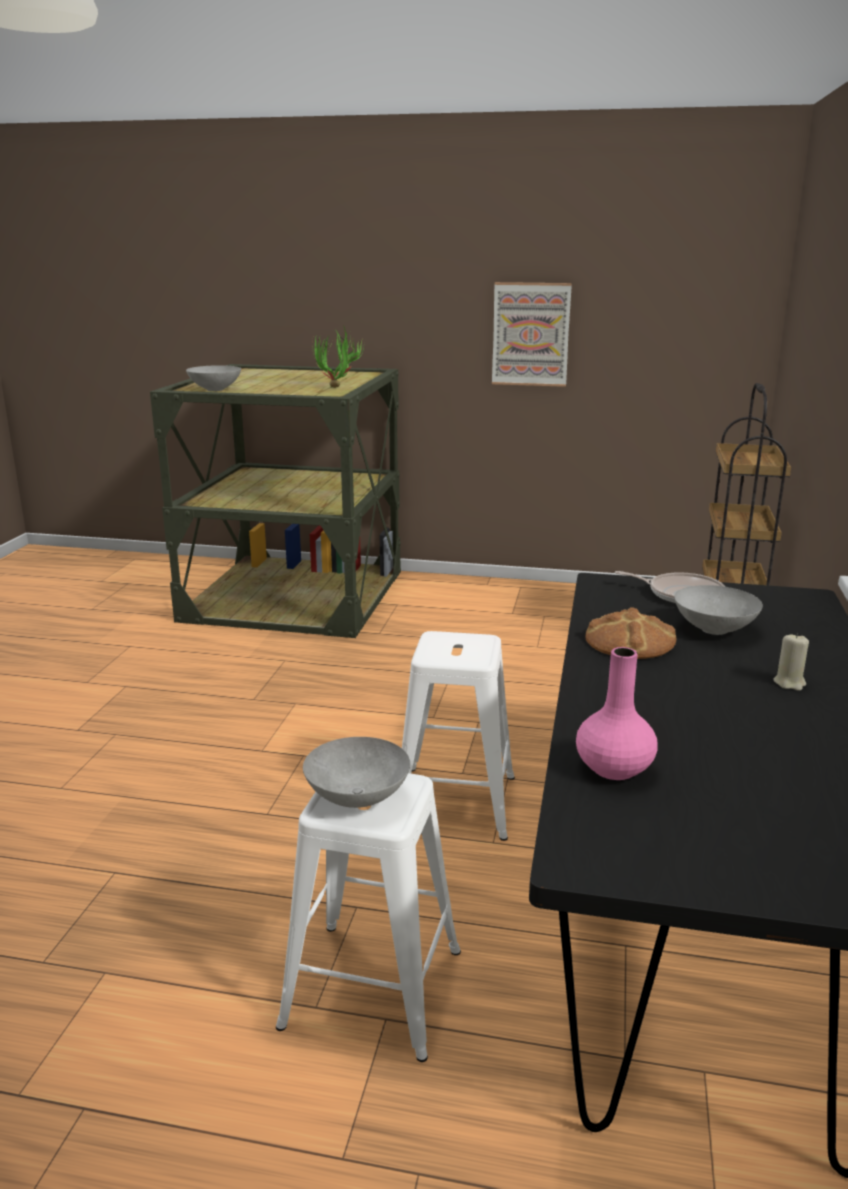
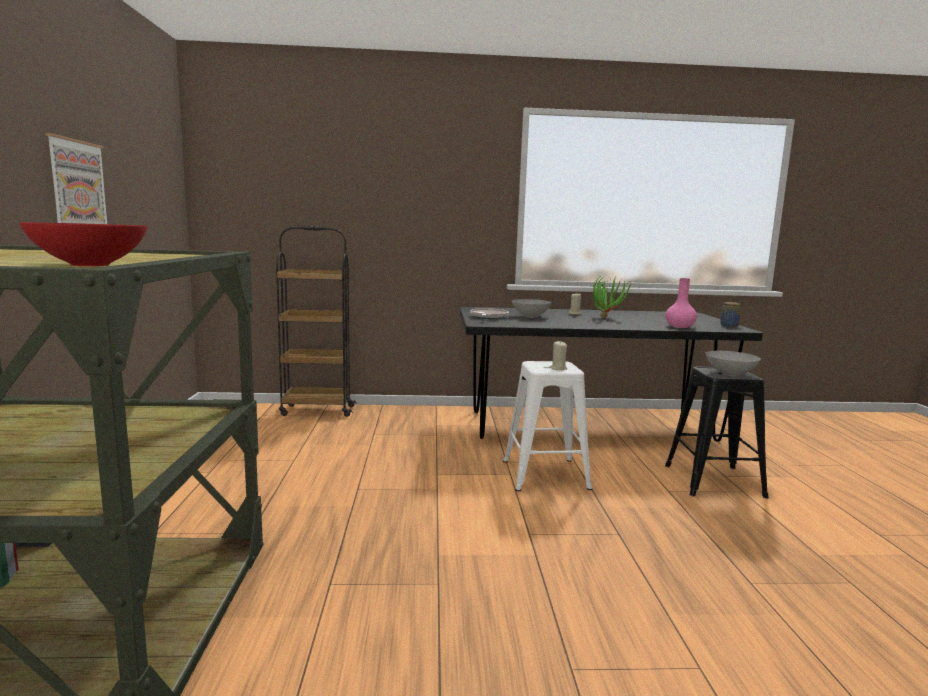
camera: 105 degrees left, 10 degrees down
grey bowl [186,365,241,391] -> red bowl [19,222,147,266]
white stool [276,773,461,1062] -> black stool [665,367,769,499]
potted plant [312,327,366,388] -> potted plant moved to [593,276,631,318]
bread [586,607,676,659] -> none
none -> beige candle [549,341,567,370]
none -> jar [720,302,741,327]

